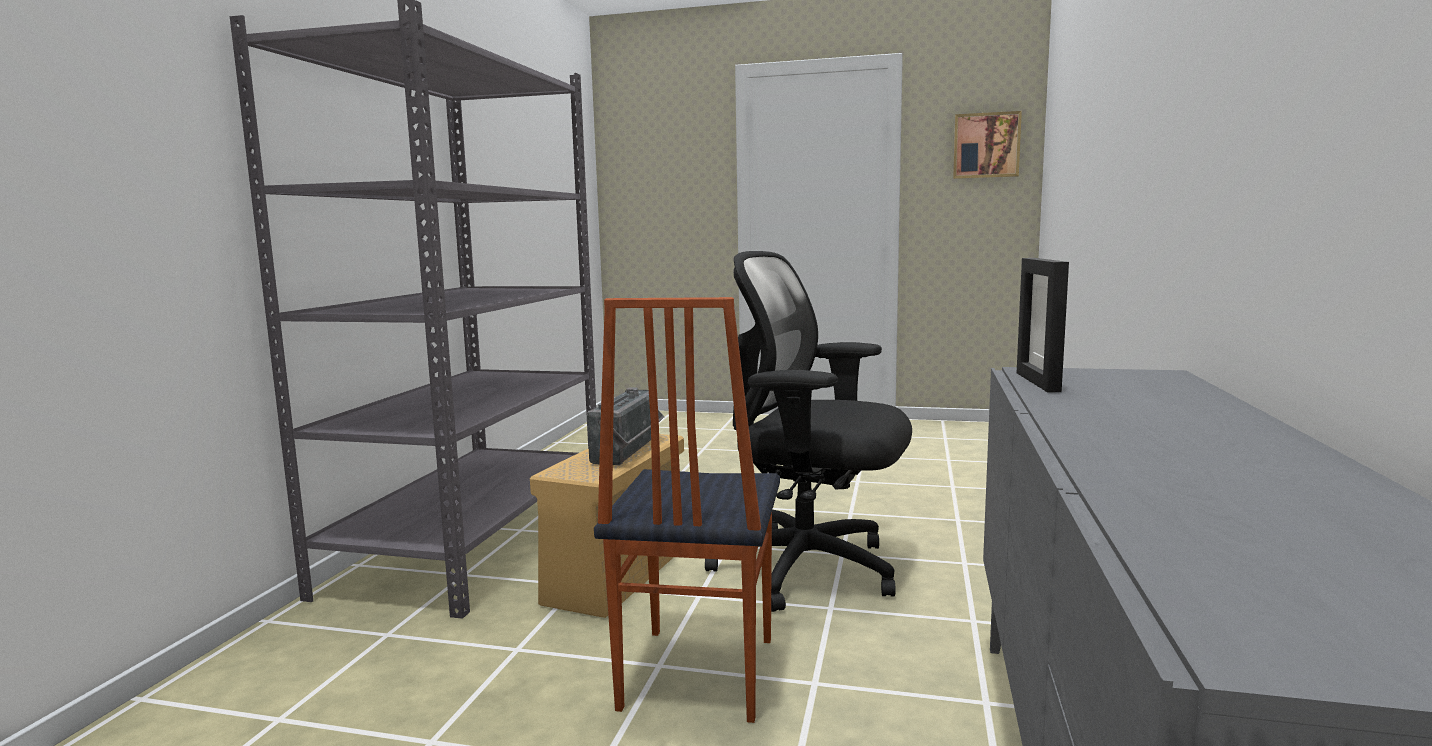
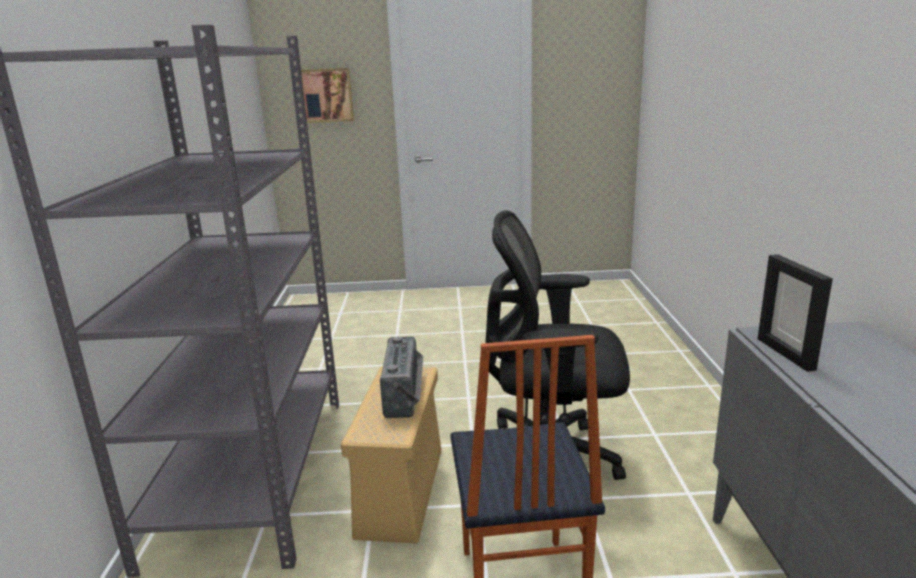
camera: 15 degrees left, 10 degrees up
picture [953,111,1022,179] -> picture moved to [297,68,354,123]

